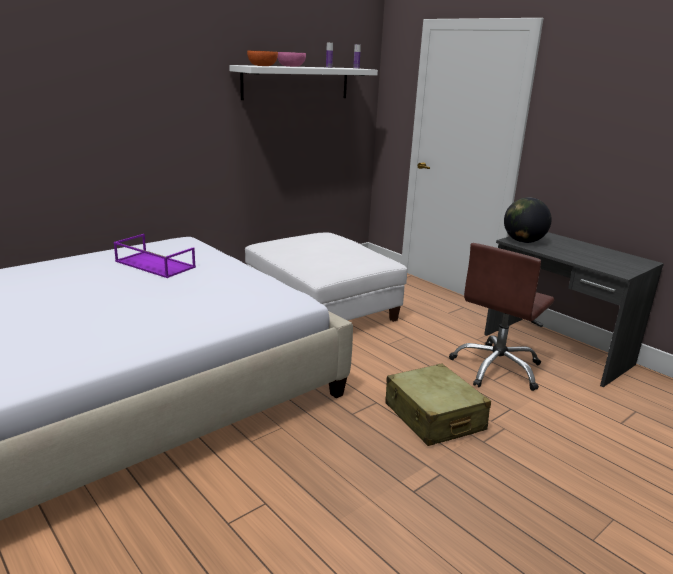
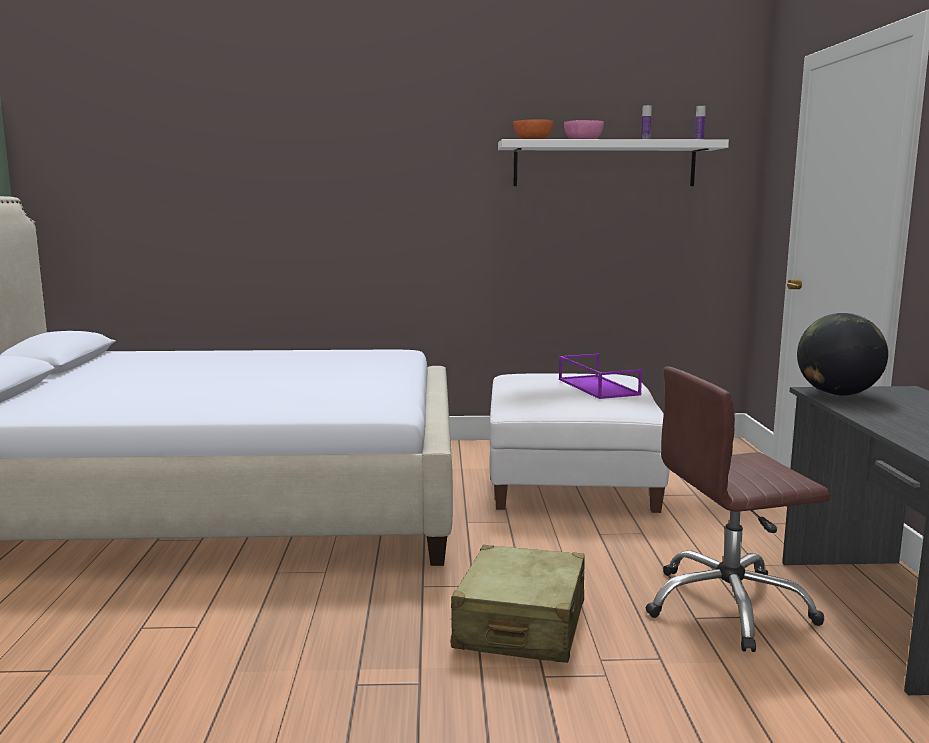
camera: 40 degrees right, 10 degrees down
purple tray [113,234,196,278] -> purple tray moved to [559,354,642,399]

